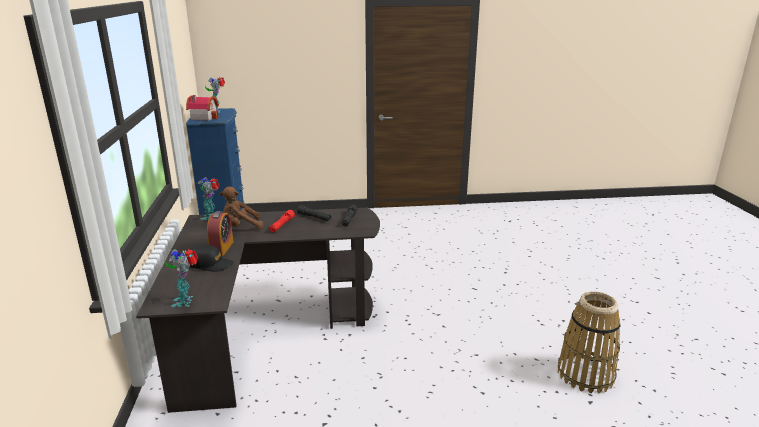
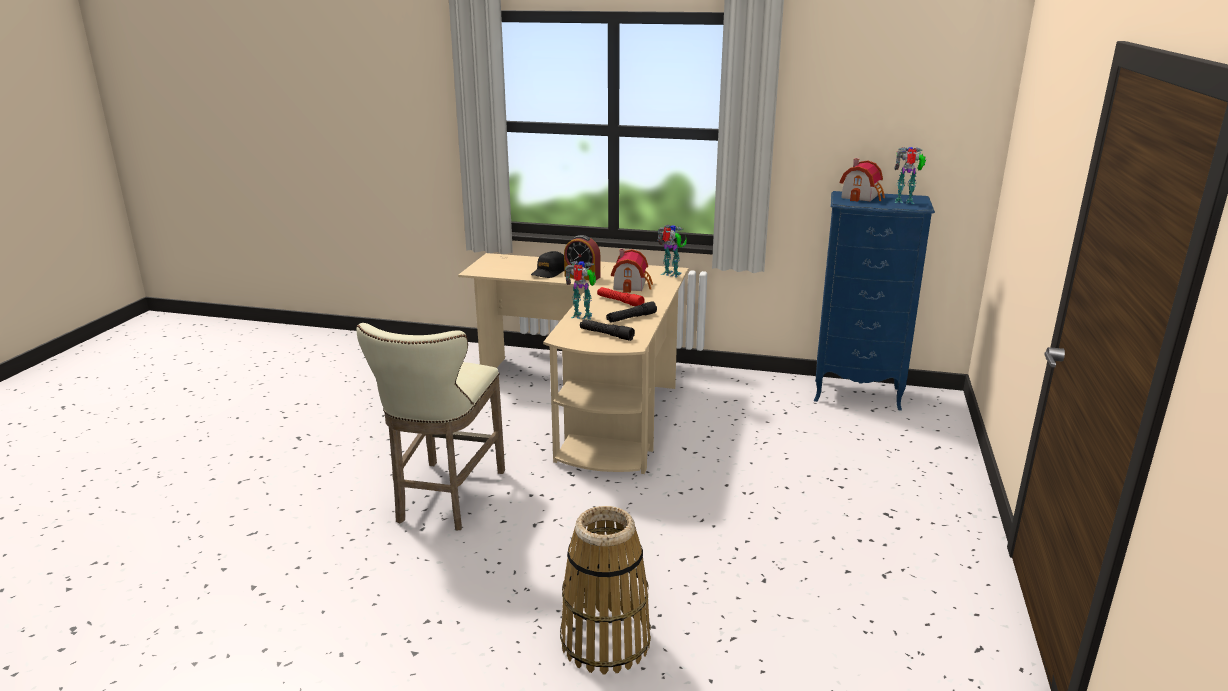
camera: 110 degrees right, 0 degrees up
black desk [136,208,380,413] -> beige desk [458,253,689,474]
toy robot [165,249,198,307] -> toy robot moved to [565,261,596,320]
brown plush toy [220,186,264,229] -> toy house [611,249,653,293]
basket [558,292,620,393] -> basket moved to [560,506,651,674]
none -> beige stool [356,323,505,531]

